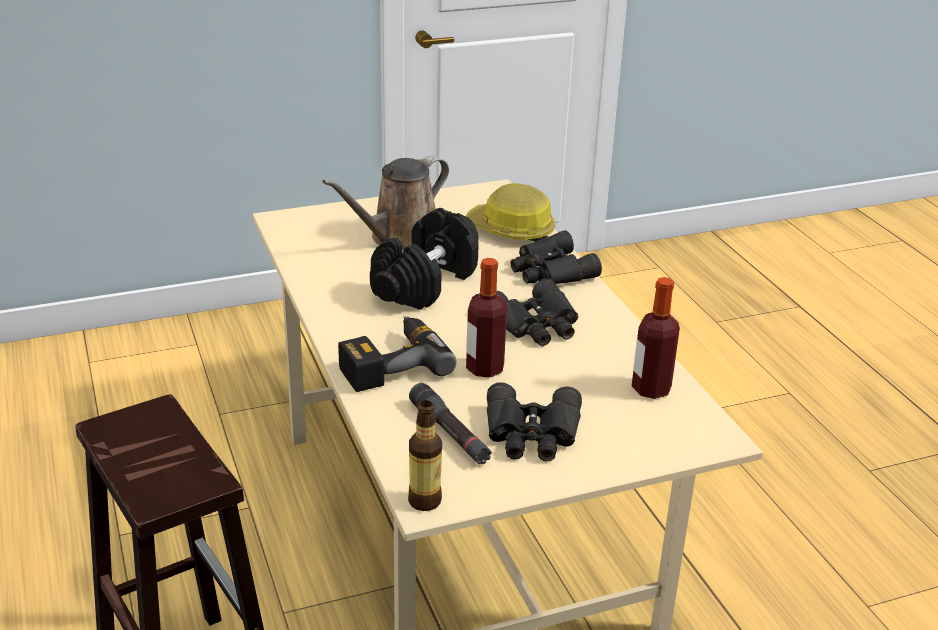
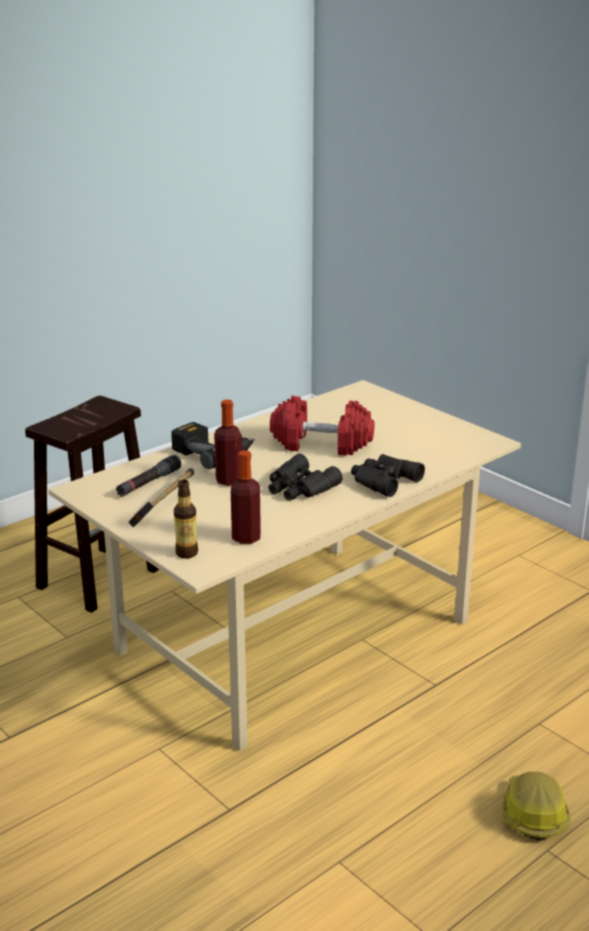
camera: 70 degrees right, 5 degrees down
brown watering can [322,156,449,251] -> none
black dumbbell [370,208,479,310] -> red dumbbell [270,396,374,456]
bottle [408,400,442,511] -> bottle moved to [174,480,198,558]
hard hat [466,183,555,242] -> hard hat moved to [502,772,571,840]
black binoculars [487,382,582,462] -> hammer [128,468,194,527]

